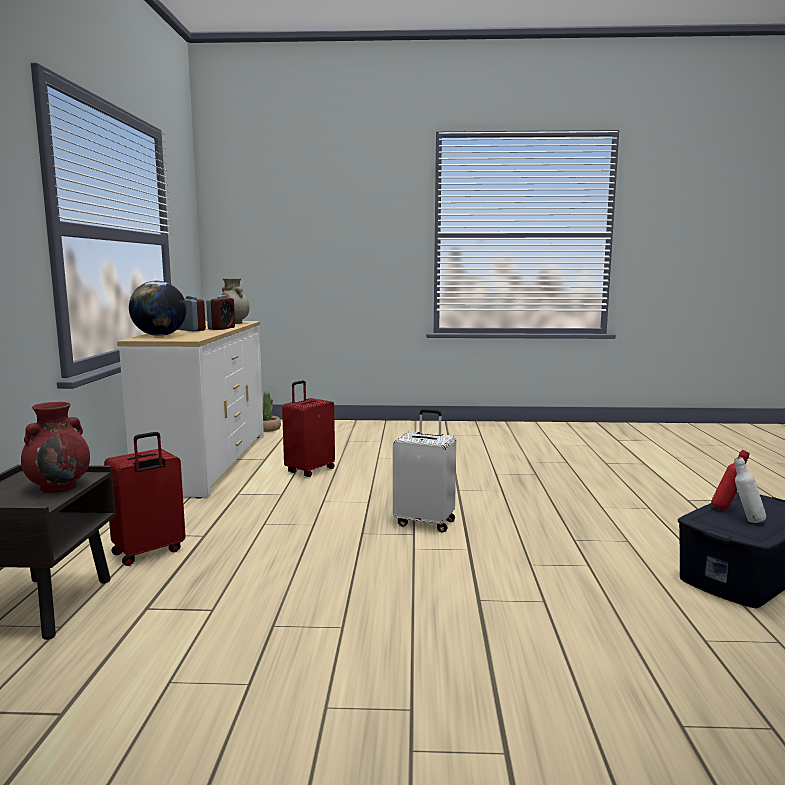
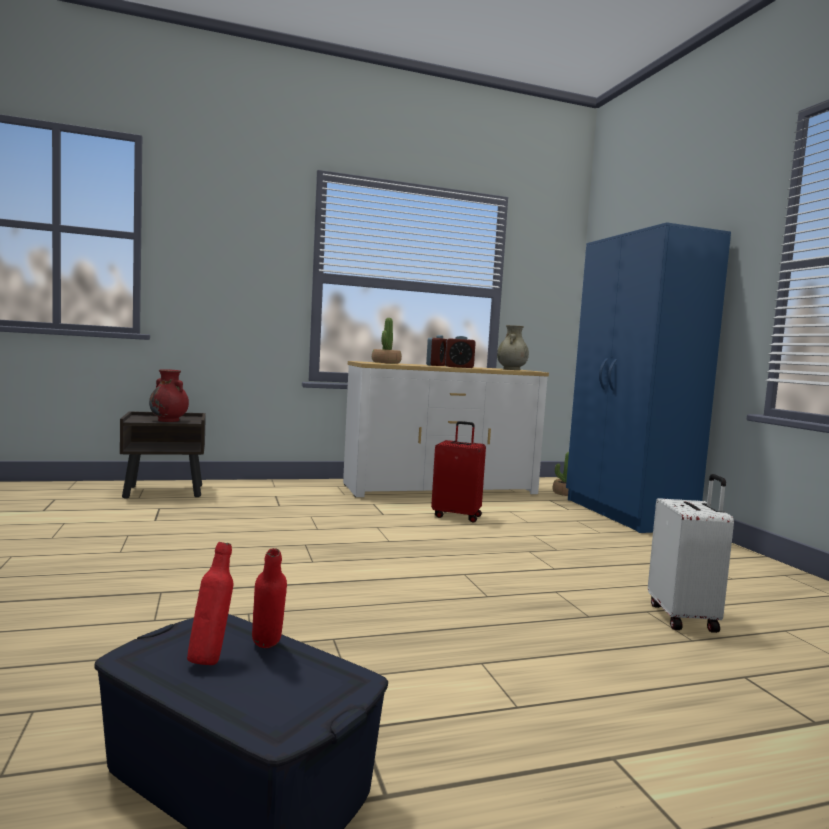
camera: 70 degrees right, 5 degrees down
red suitcase [104,432,186,566] -> none
globe [129,281,187,336] -> potted plant [372,318,402,364]
white suitcase [393,409,456,533] -> white suitcase moved to [648,474,734,633]
white bottle [734,457,766,523] -> red bottle [187,542,233,665]
none -> blue wardrobe [566,222,731,533]

